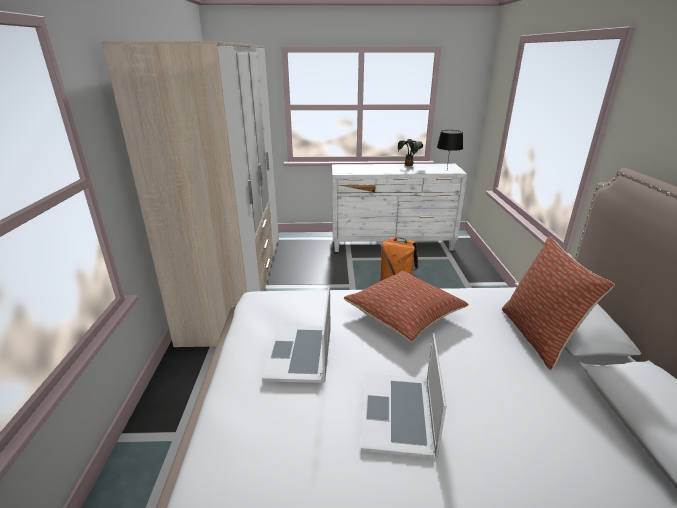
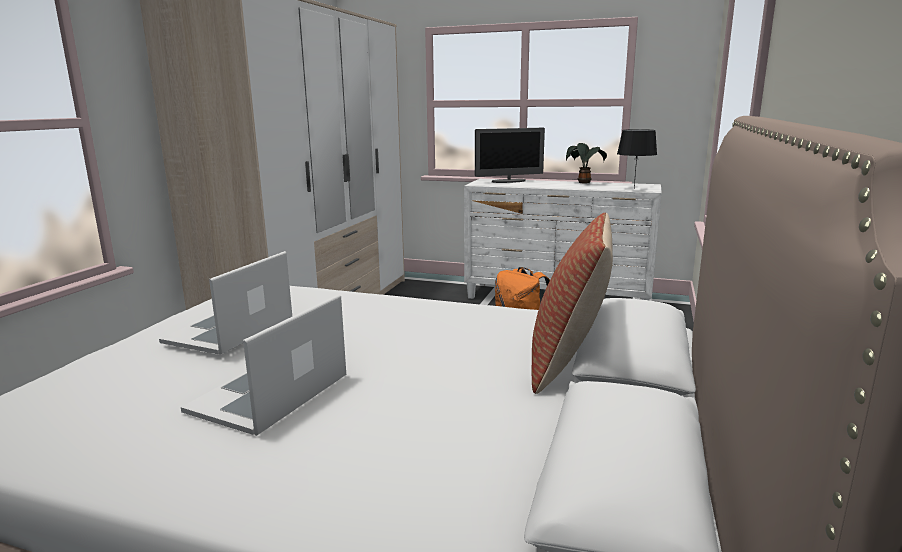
camera: 20 degrees right, 10 degrees down
pillow [344,271,469,342] -> none
none -> monitor [475,128,545,183]

